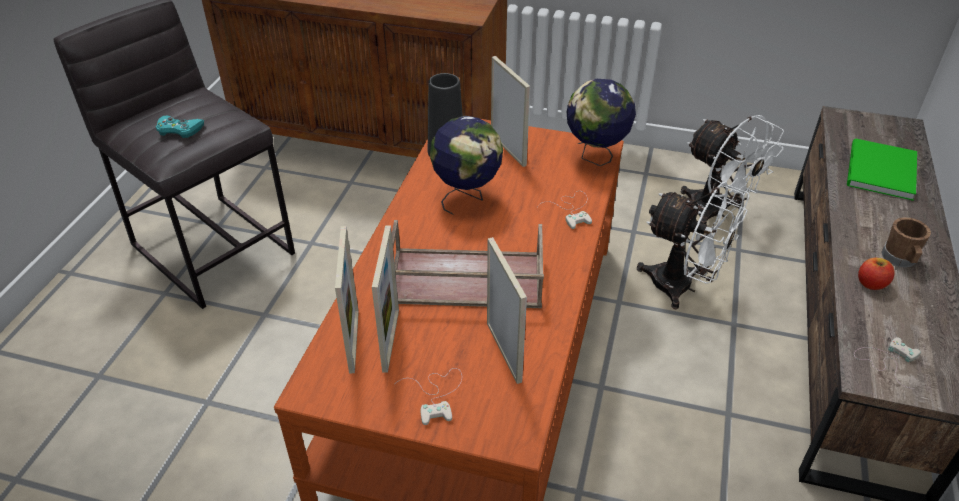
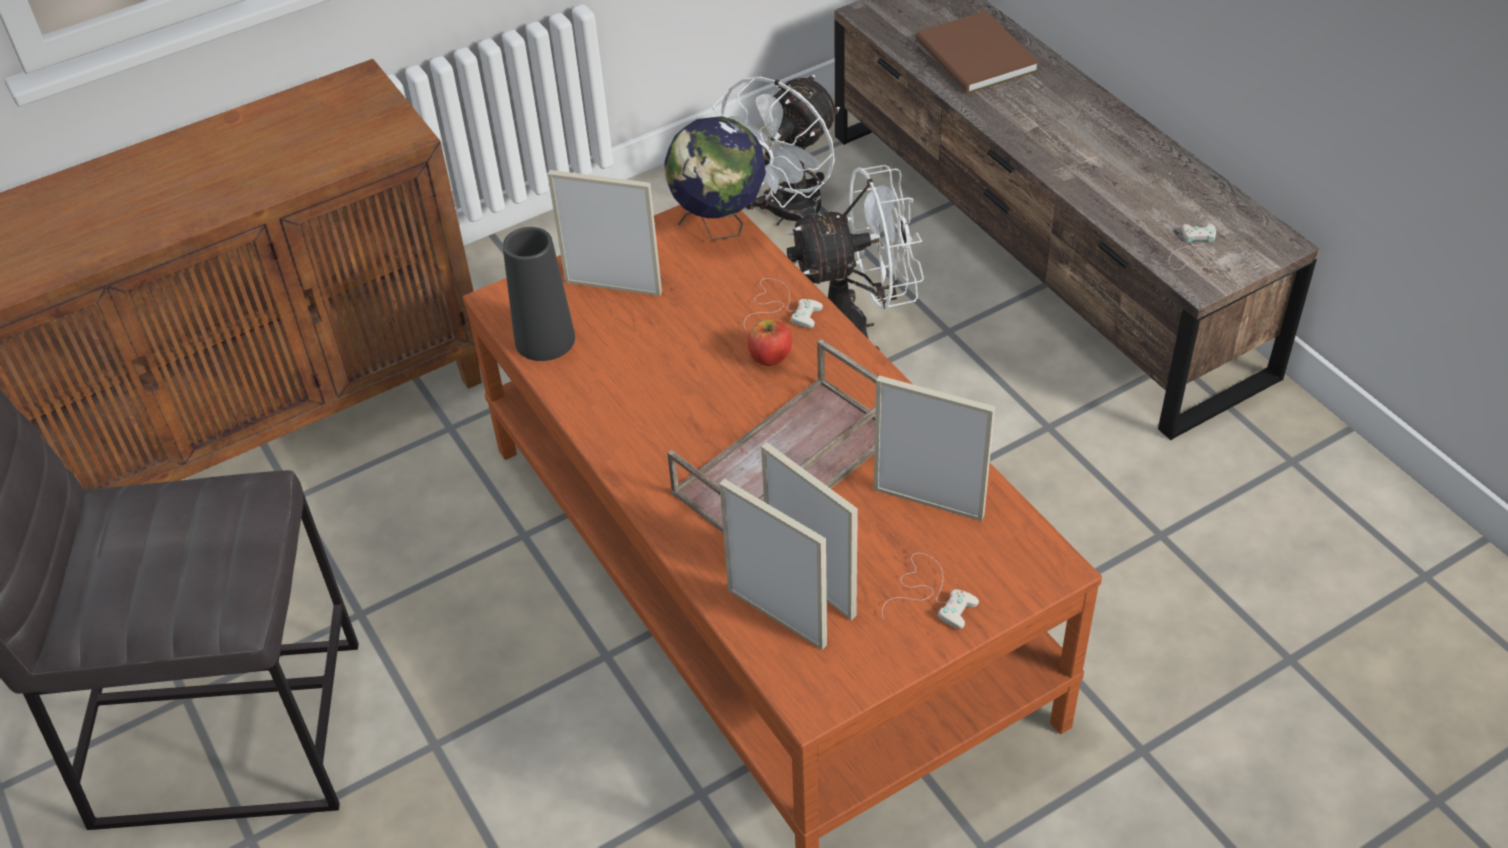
camera: 45 degrees left, 5 degrees up
turquoise game controller [156,115,204,138] -> none
globe [430,116,503,215] -> none
white fan [681,115,784,224] -> white fan turned 120 degrees clockwise [713,75,840,225]
green book [847,138,917,201] -> brown book [916,11,1039,93]
apple [858,258,894,290] -> apple moved to [748,319,792,366]
brown mug [881,217,931,268] -> none

